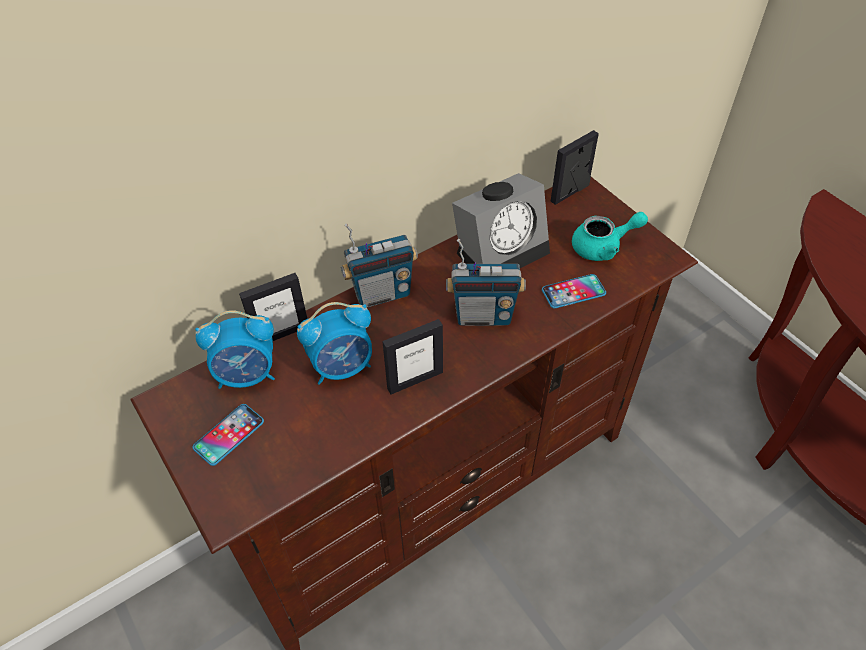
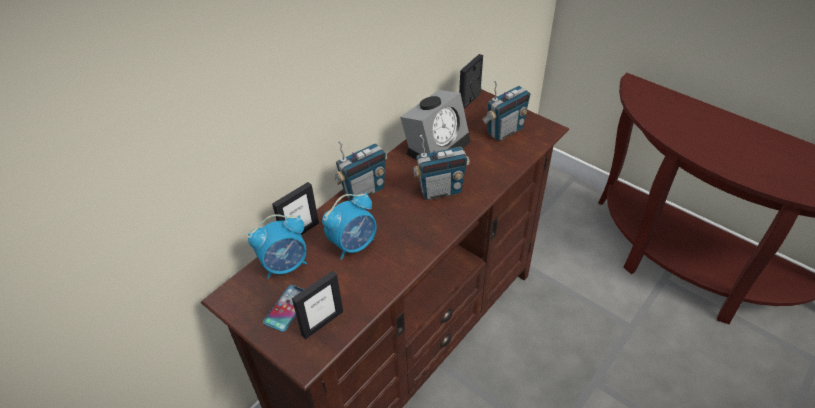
camera: 15 degrees left, 5 degrees down
picture frame [382,319,443,394] -> picture frame moved to [292,271,343,339]
phone [542,274,606,308] -> none
turquoise teapot [572,212,648,261] -> radio [482,80,530,141]

